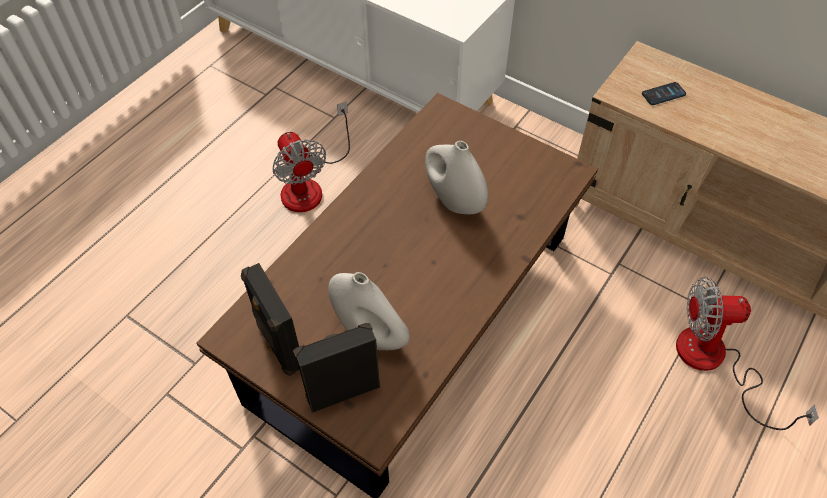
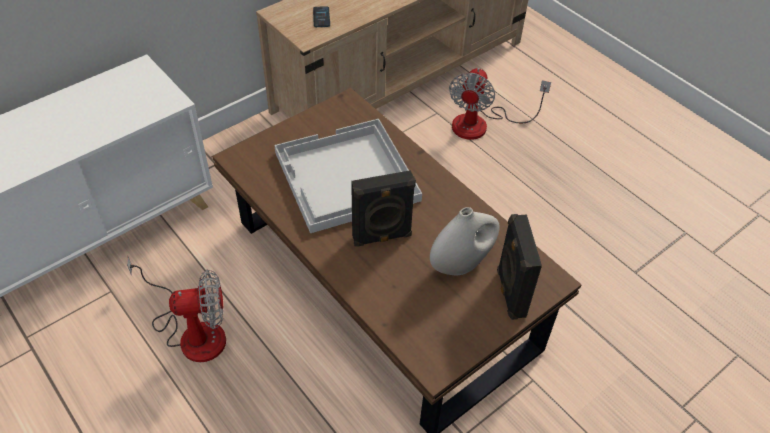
camera: 75 degrees left, 5 degrees down
black speaker [241,263,299,376] -> black speaker moved to [351,170,416,247]
white vase [425,141,488,214] -> white tray [274,119,422,233]

